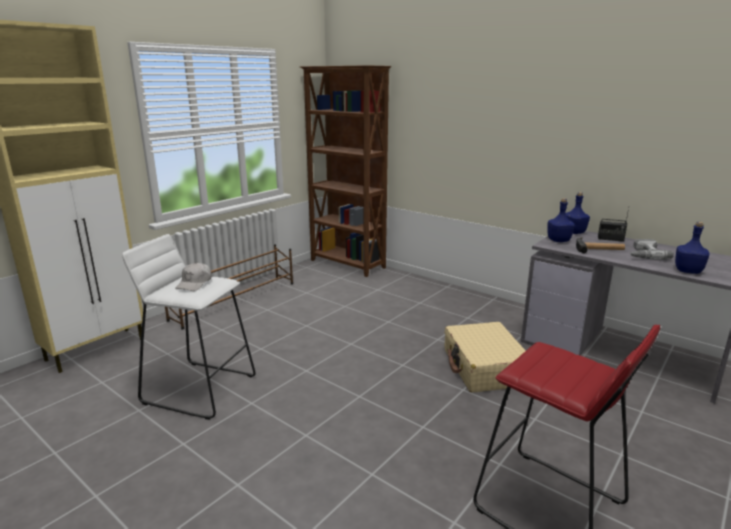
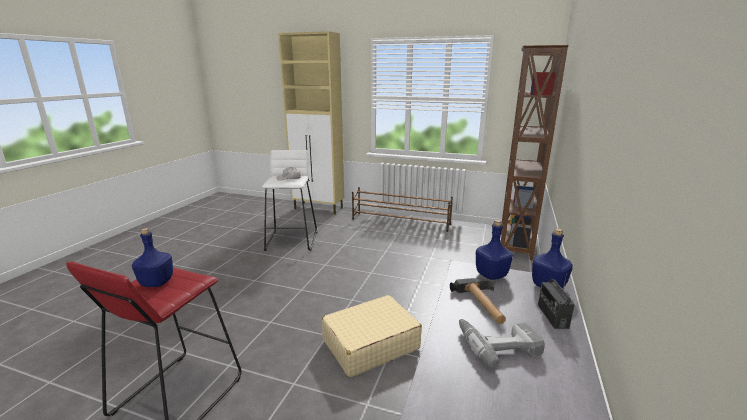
camera: 70 degrees right, 0 degrees up
blue bottle [675,222,710,274] -> blue bottle moved to [132,228,173,287]

